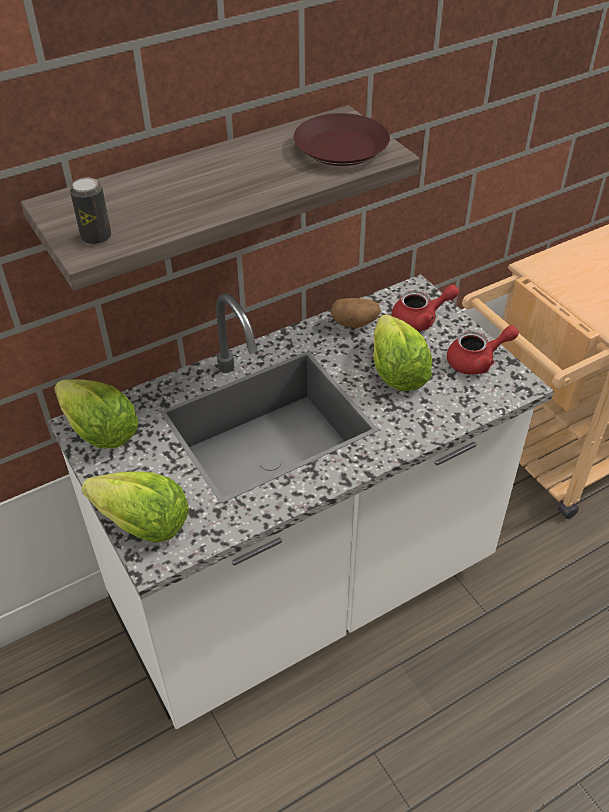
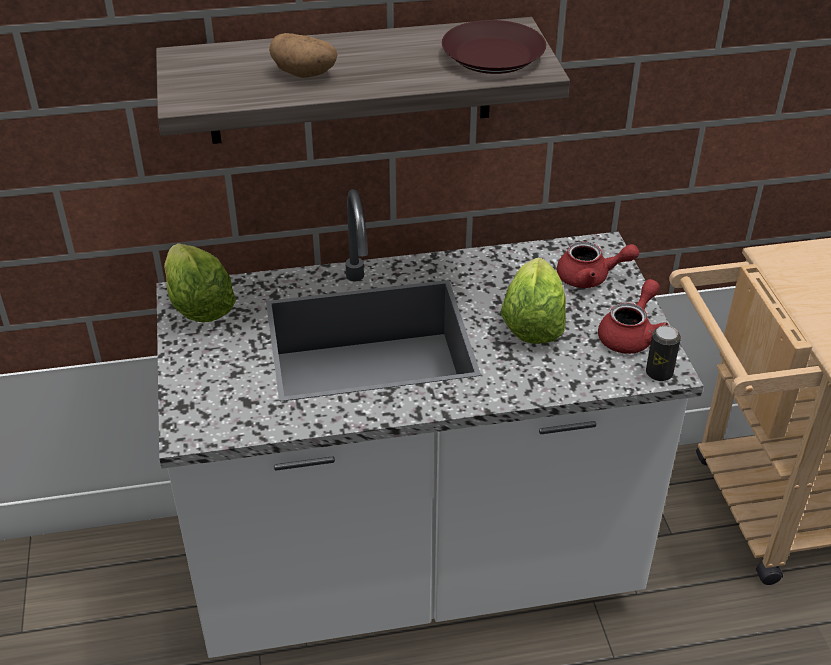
camera: 20 degrees right, 5 degrees down
can [70,178,111,245] -> can moved to [646,325,681,381]
lettuce [81,471,189,543] -> none
potato [331,298,381,328] -> potato moved to [269,33,338,78]
red teapot [447,325,519,375] -> red teapot turned 60 degrees counterclockwise [598,279,669,354]

